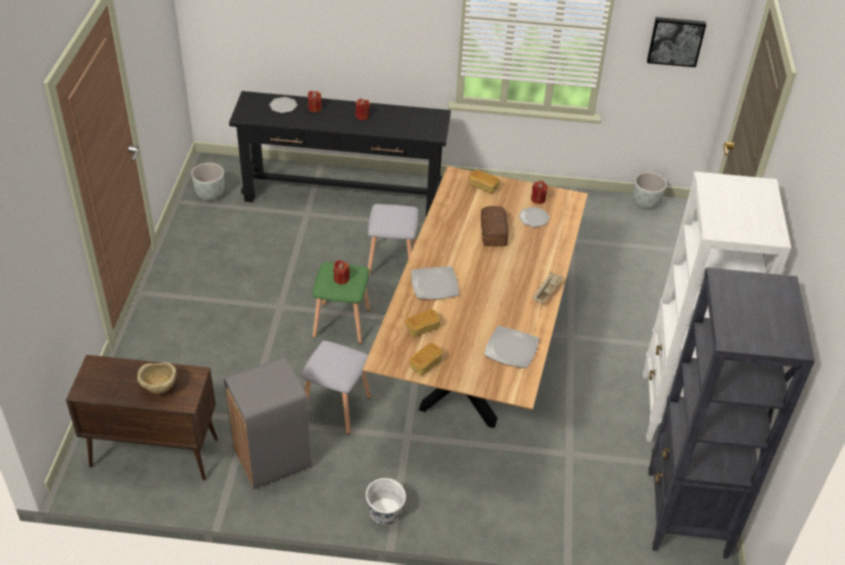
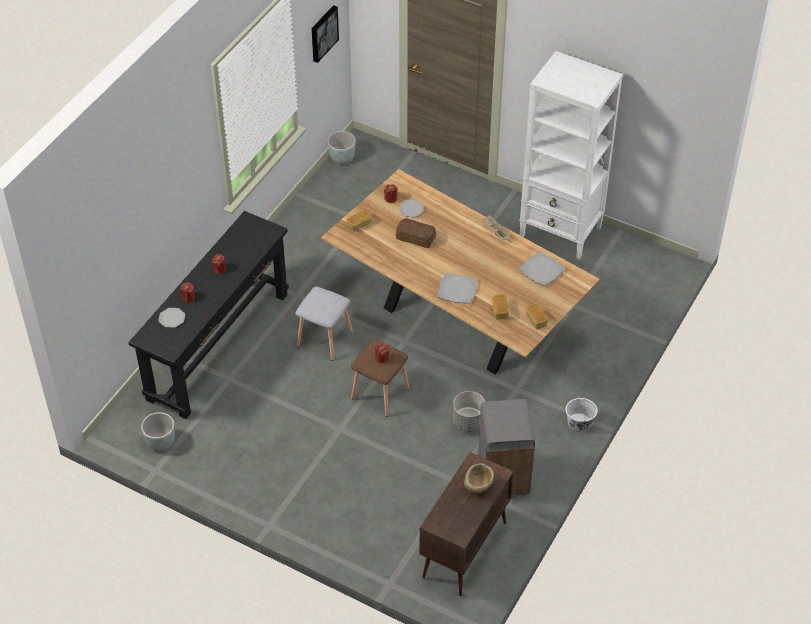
camera: 65 degrees left, 5 degrees up
grey stool [301,341,371,434] -> grey planter [453,391,485,432]
green stool [312,262,370,344] -> brown stool [351,340,410,417]
black bookcase [648,267,815,559] -> none

